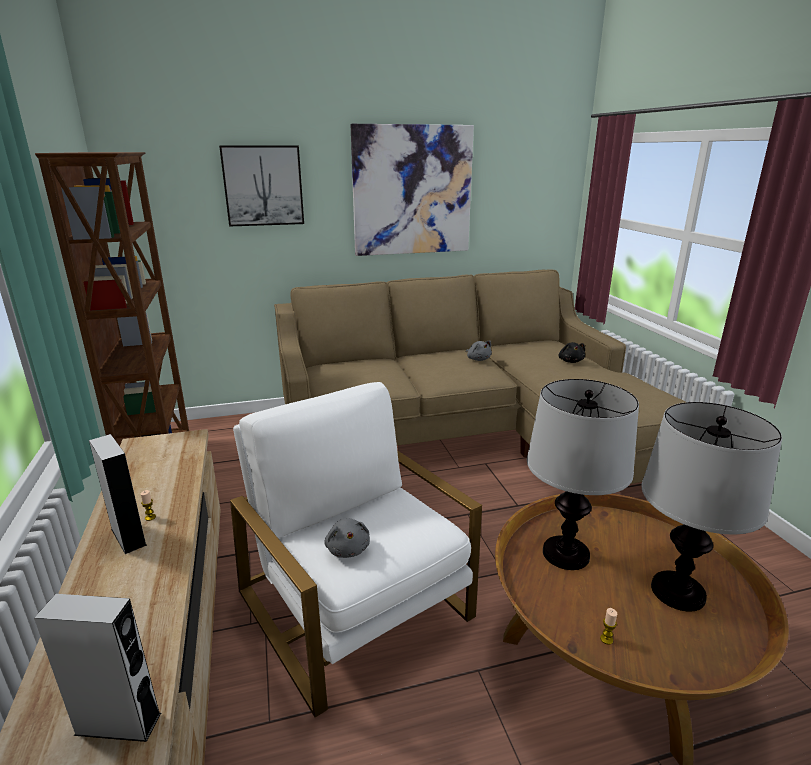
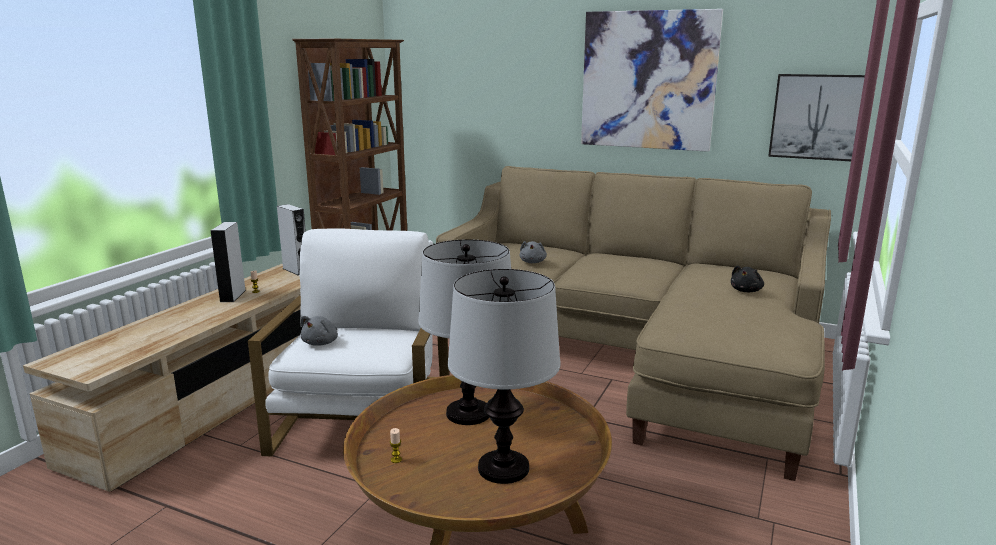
camera: 40 degrees right, 5 degrees down
grey speaker [34,594,161,742] -> grey speaker moved to [277,204,306,276]
picture [219,145,304,227] -> picture moved to [768,74,865,161]
grey plush toy [466,341,492,361] -> grey plush toy moved to [520,241,547,263]

